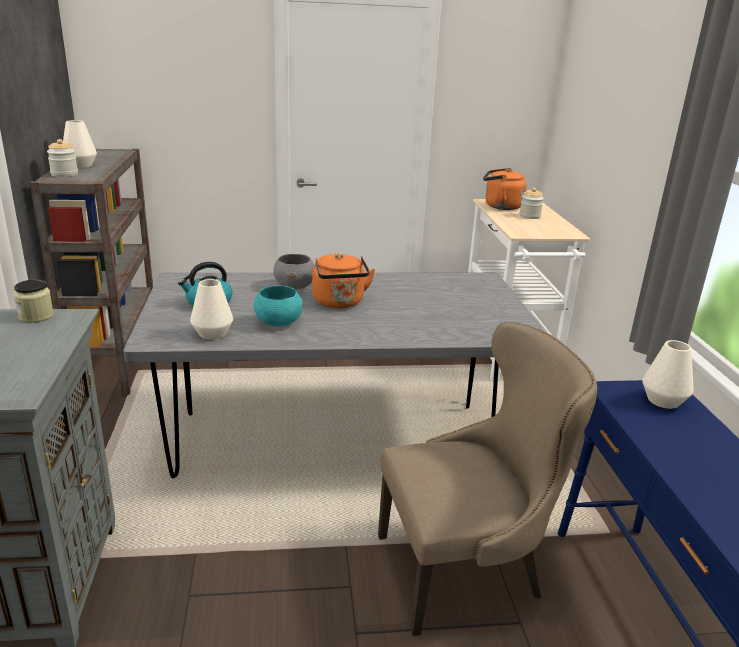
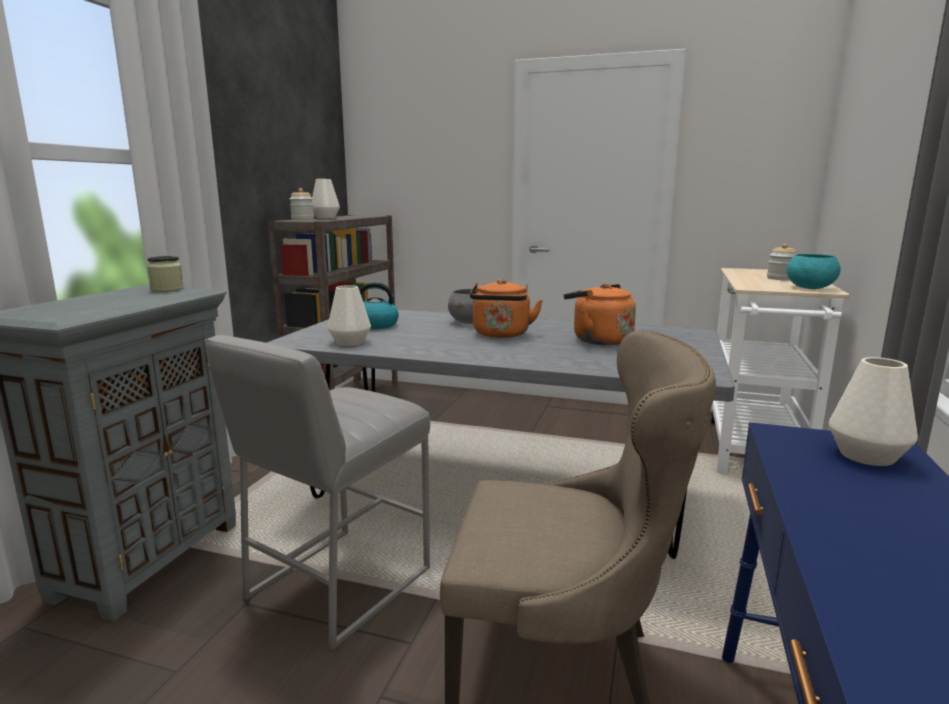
camera: 25 degrees right, 10 degrees down
turquoise bowl [254,286,303,327] -> turquoise bowl moved to [787,254,841,289]
orange kettle [483,168,527,210] -> orange kettle moved to [564,283,636,345]
none -> grey stool [204,335,430,650]

